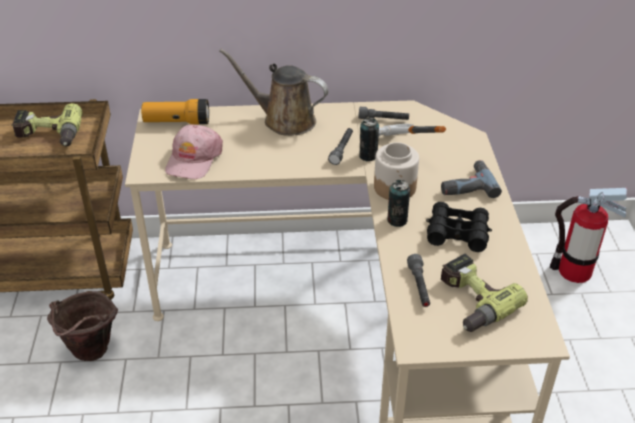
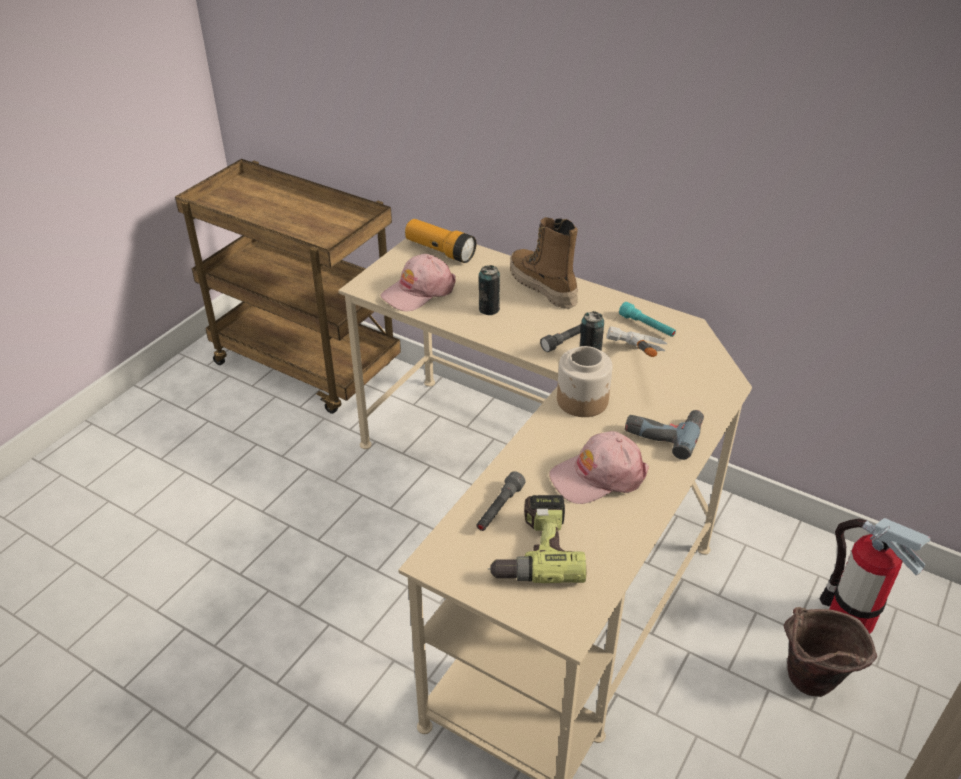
camera: 35 degrees right, 0 degrees up
power drill [11,103,83,147] -> none
brown bucket [47,291,118,361] -> brown bucket moved to [784,607,877,697]
brown watering can [219,49,328,136] -> boot [510,217,578,309]
grey flashlight [359,107,409,120] -> turquoise flashlight [619,302,676,337]
can [387,180,410,227] -> can moved to [479,265,500,315]
black binoculars [426,202,492,252] -> pink cap [549,431,649,504]

